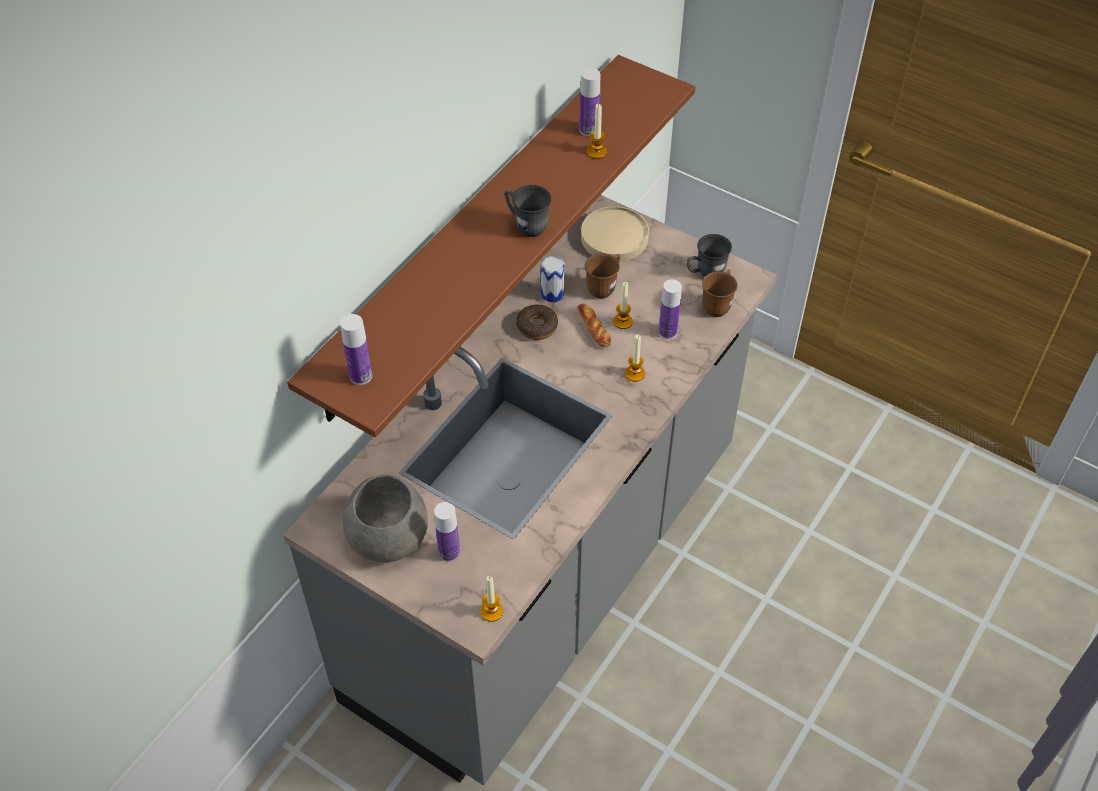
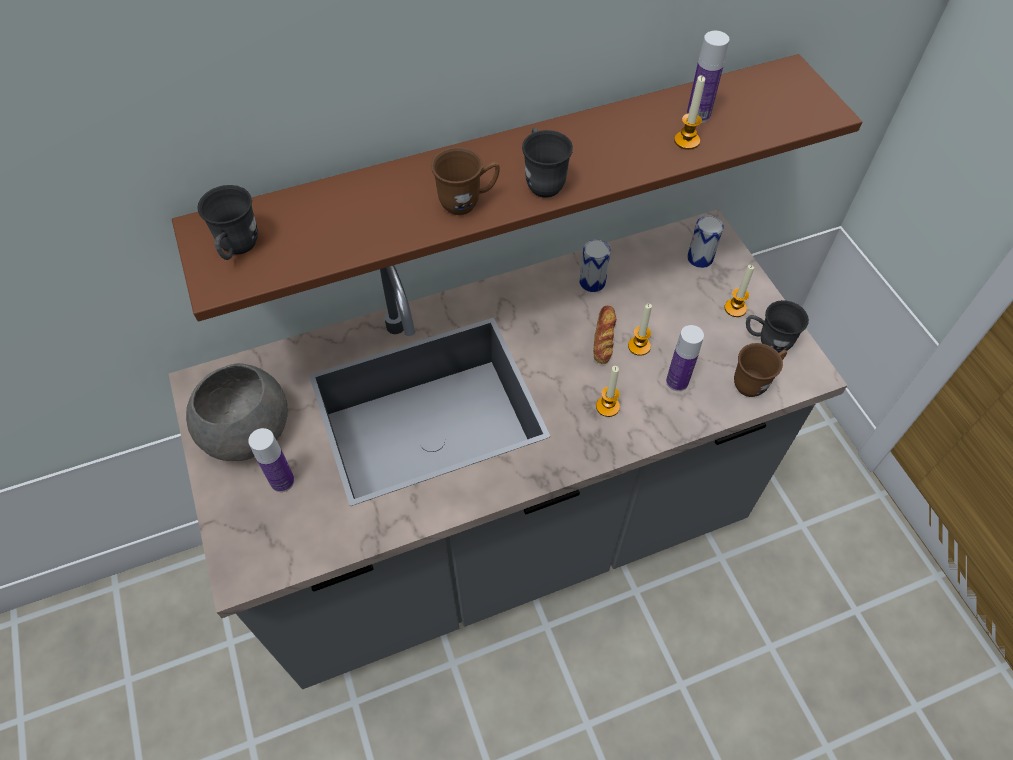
camera: 35 degrees right, 5 degrees up
bottle [340,314,372,385] -> grey mug [197,185,258,260]
candle [480,576,503,622] -> candle moved to [724,265,754,317]
donut [516,305,558,340] -> none
beige plate [581,206,649,262] -> can [687,215,723,268]
brown mug [585,253,620,299] -> brown mug moved to [431,147,500,215]

